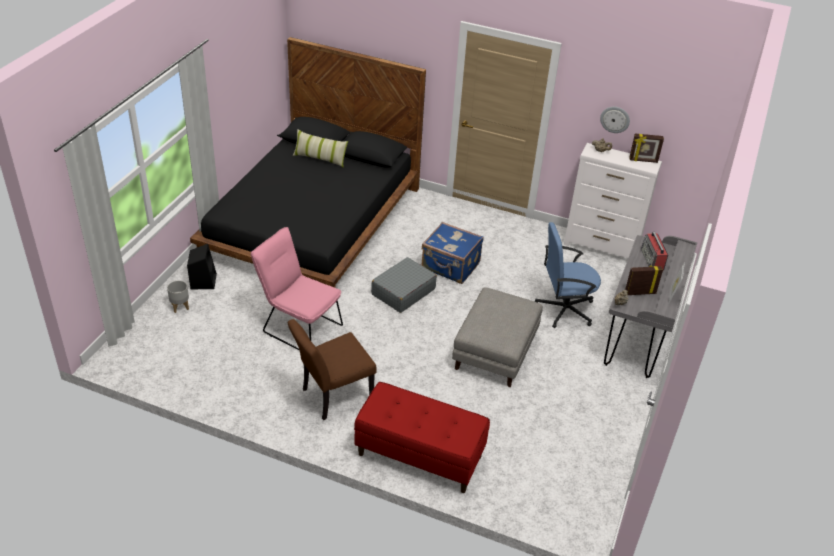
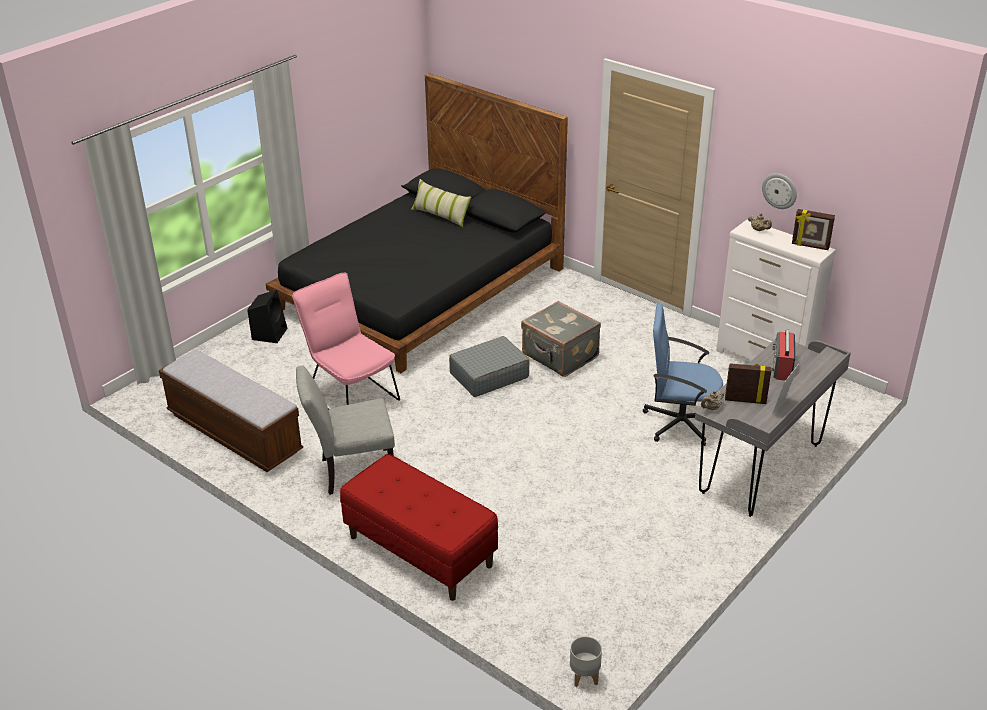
camera: 20 degrees right, 5 degrees down
grey planter [167,280,189,313] -> grey planter moved to [570,636,602,687]
brown chair [288,319,377,420] -> grey chair [296,365,395,495]
blue suitcase [422,222,484,284] -> grey suitcase [521,301,601,377]
grey ottoman [452,287,543,387] -> none
none -> bench [159,350,303,472]

